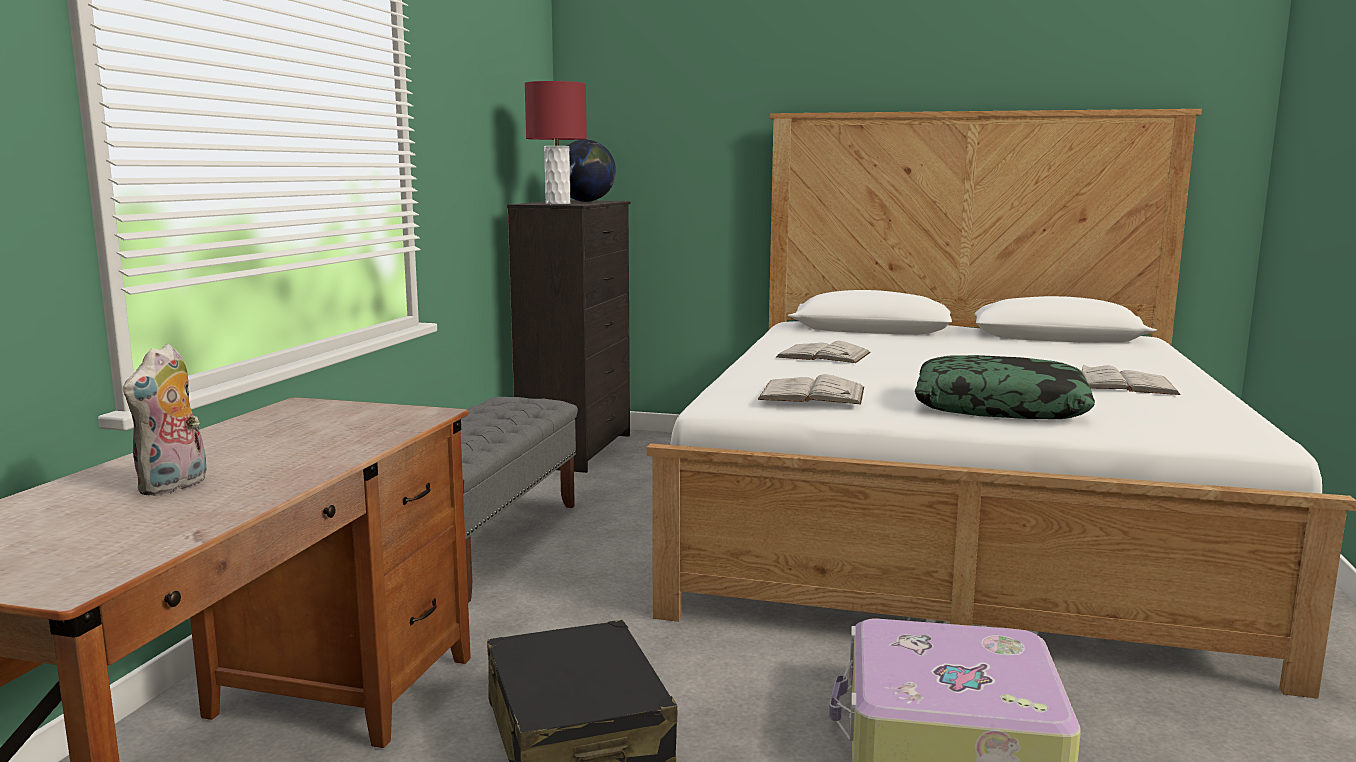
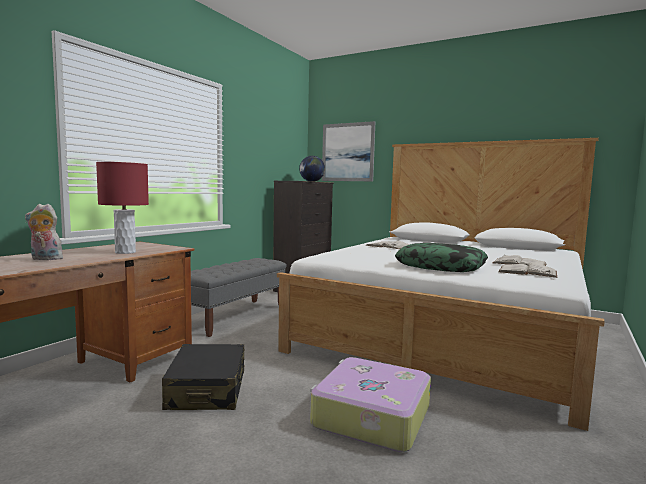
camera: 15 degrees right, 5 degrees down
plush toy [123,344,207,496] -> plush toy turned 60 degrees clockwise [25,204,63,260]
red table lamp [524,81,587,204] -> red table lamp moved to [96,162,149,254]
white book [758,374,864,404] -> white book moved to [498,263,557,278]
none -> picture [322,121,375,181]

